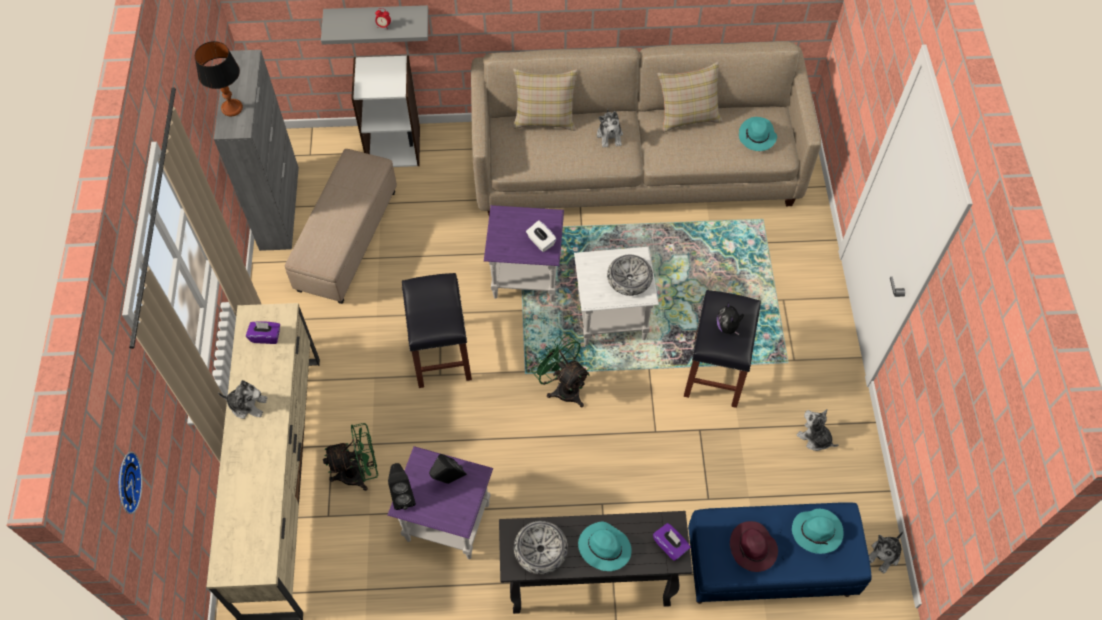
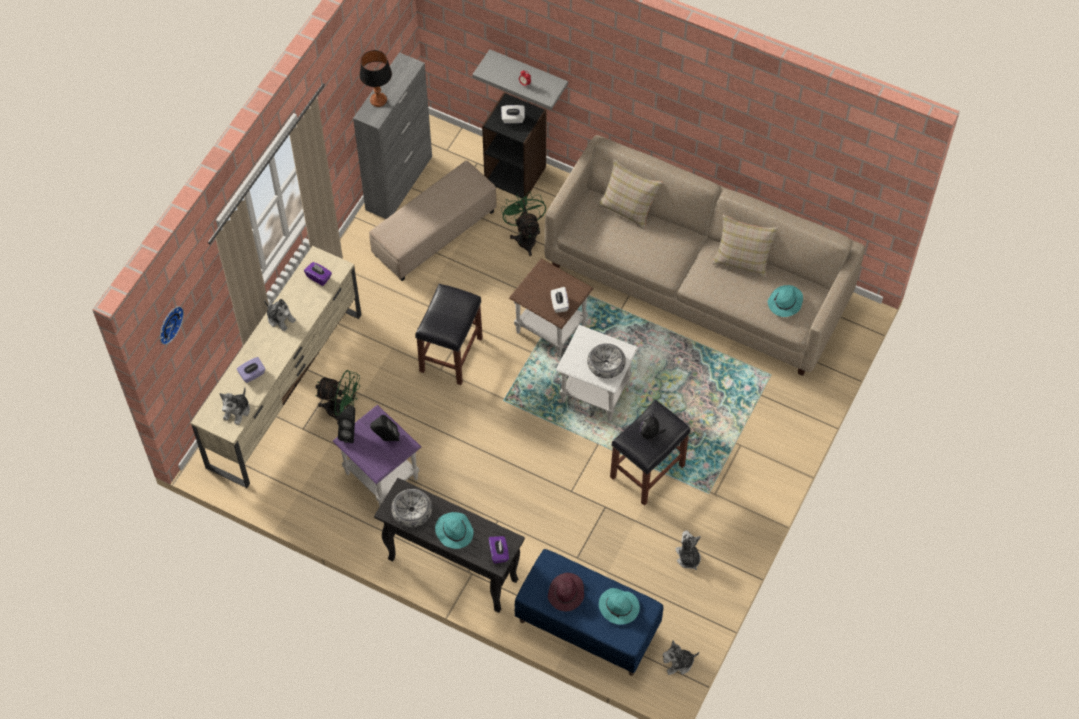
camera: 30 degrees right, 0 degrees up
white bookcase [351,55,420,167] -> black bookcase [482,93,546,198]
purple side table [484,205,564,302] -> brown side table [509,258,594,357]
green fan [531,334,590,407] -> green fan moved to [501,191,546,256]
plush toy [597,108,623,148] -> plush toy moved to [219,387,250,425]
none -> purple tissue box [237,357,266,383]
none -> white tissue box [501,105,525,123]

